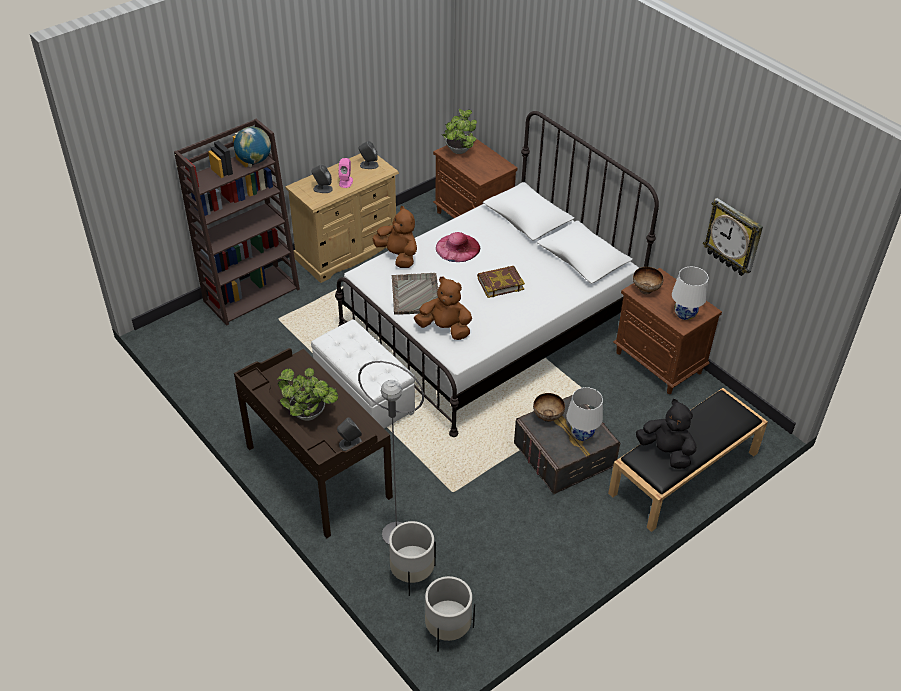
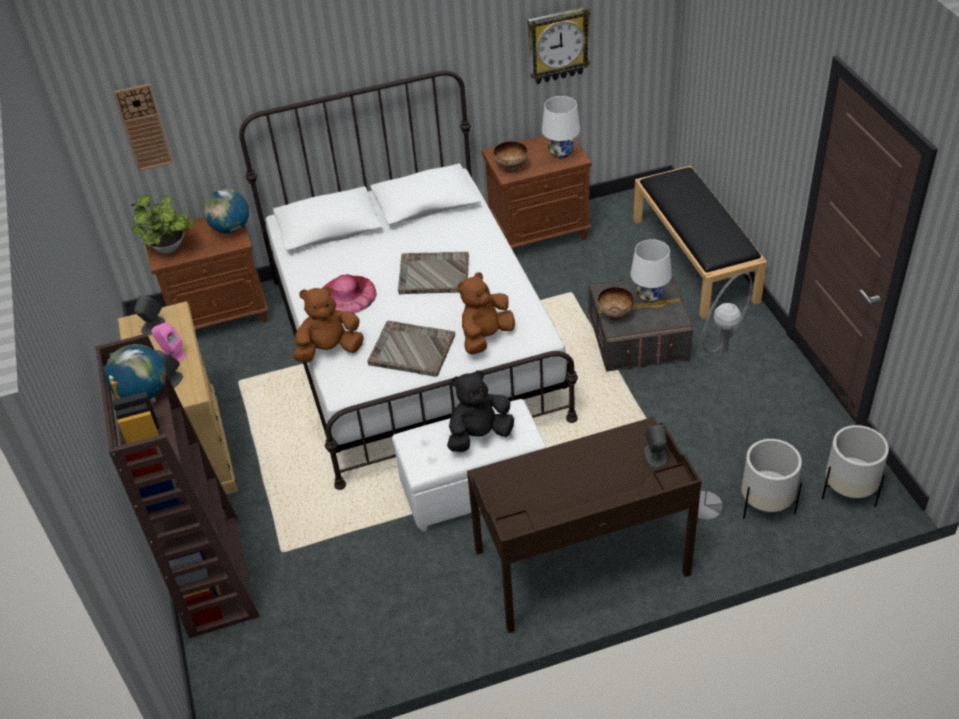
camera: 65 degrees left, 0 degrees up
potted plant [277,368,338,421] -> none
book [477,266,525,298] -> grey tray [398,252,469,295]
black plush toy [636,399,696,469] -> black plush toy moved to [447,370,514,452]
none -> wall clock [114,84,173,171]
none -> globe [204,189,249,234]

